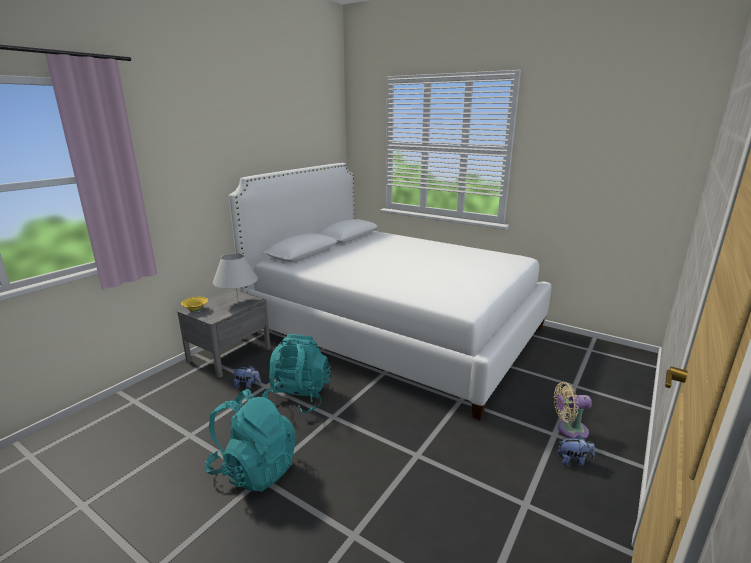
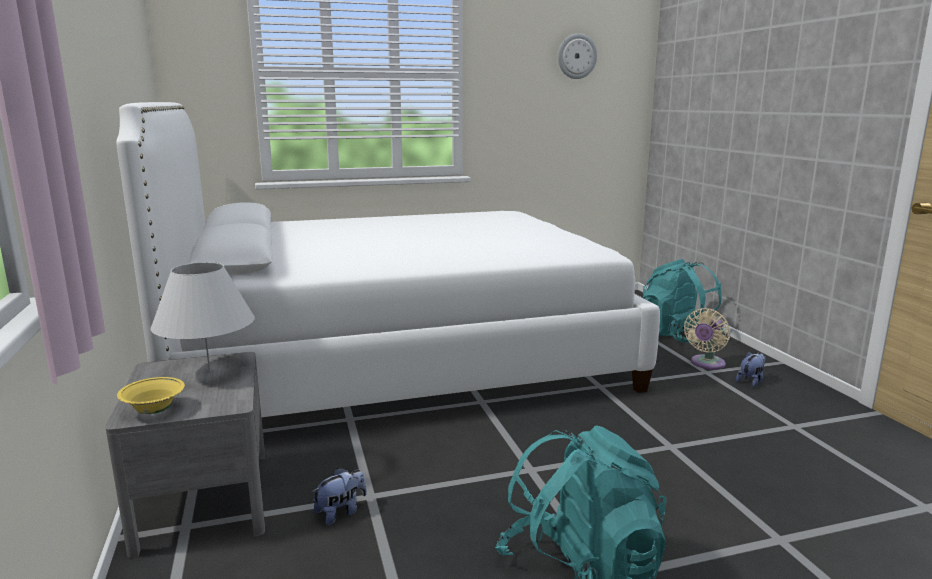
camera: 50 degrees left, 5 degrees down
turquoise backpack [262,334,331,415] -> turquoise backpack moved to [643,259,725,344]
none -> wall clock [558,33,597,79]

